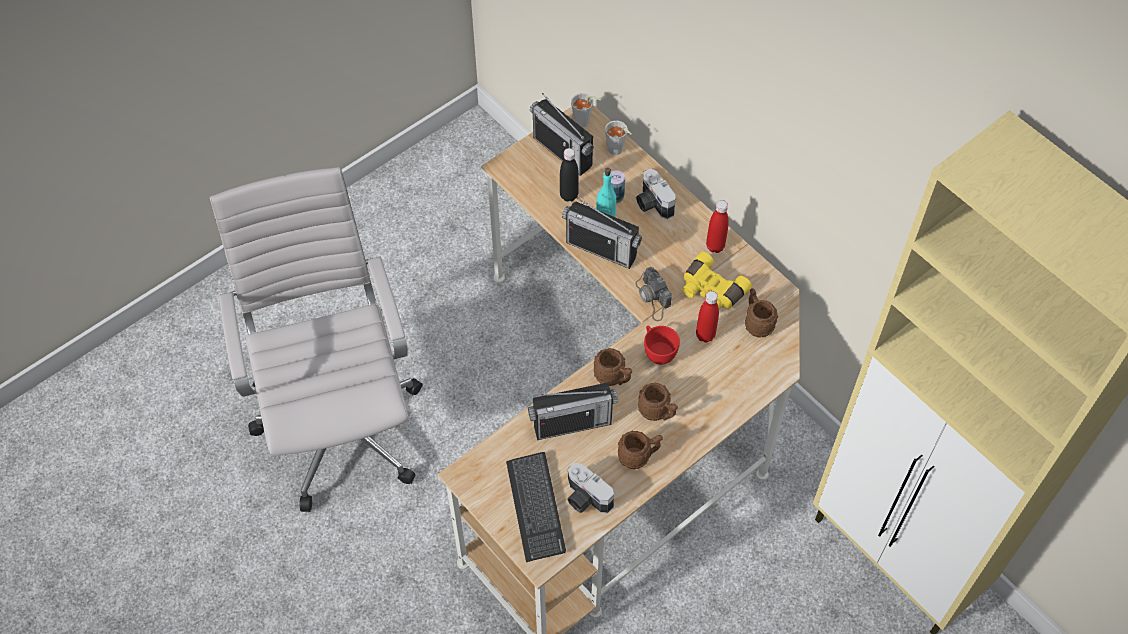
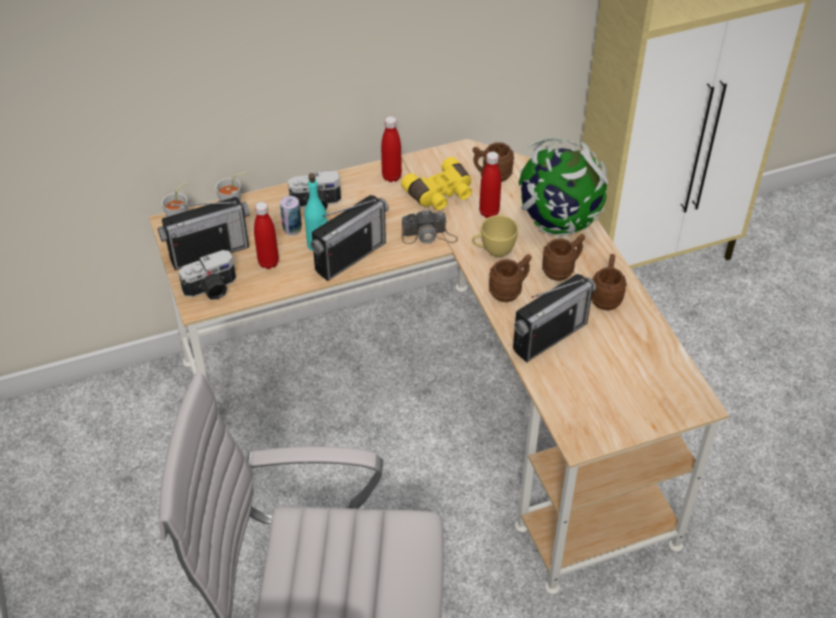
camera: 70 degrees left, 10 degrees down
keyboard [506,452,566,562] -> none
radio [528,383,618,440] -> radio turned 45 degrees clockwise [513,274,596,363]
black bottle [560,148,579,202] -> red bottle [254,202,279,269]
camera [567,463,614,513] -> camera moved to [178,250,236,300]
red cup [644,326,680,365] -> yellow cup [472,215,518,257]
none -> globe [519,137,608,236]

